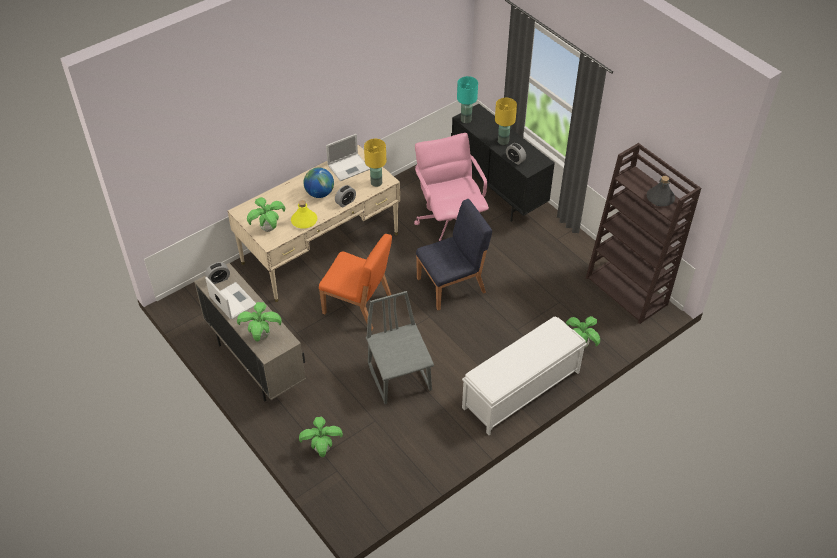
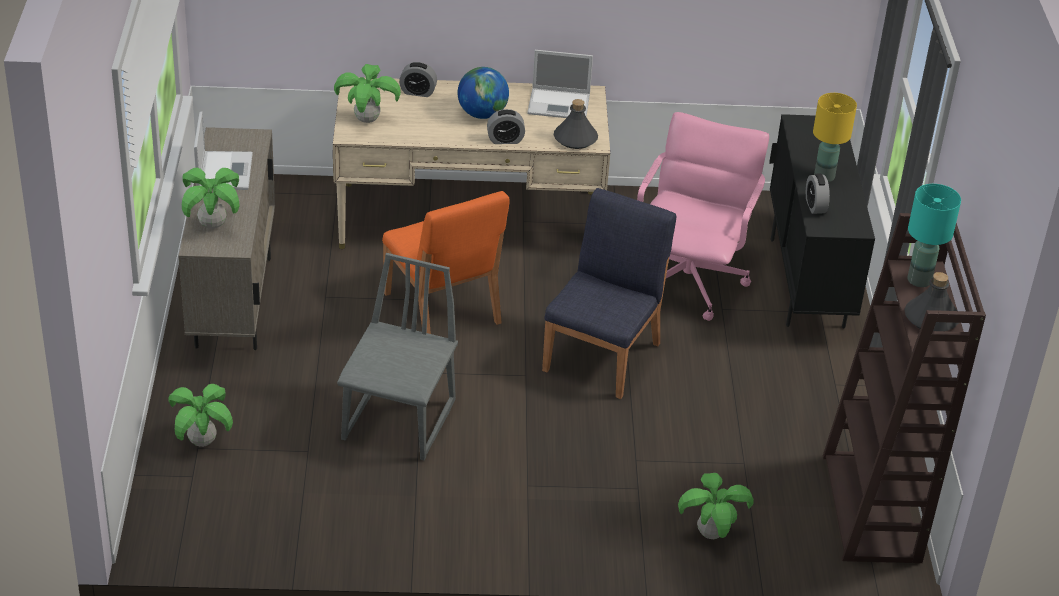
camera: 35 degrees right, 10 degrees down
alarm clock [205,262,230,285] -> alarm clock moved to [399,62,437,97]
yellow bottle [291,200,317,229] -> none
yellow table lamp [364,139,386,187] -> grey bottle [554,99,598,149]
blue chair [416,199,492,310] -> blue chair turned 75 degrees counterclockwise [542,188,676,399]
turquoise table lamp [457,76,478,123] -> turquoise table lamp moved to [907,184,961,287]
white bench [462,316,587,435] -> none

